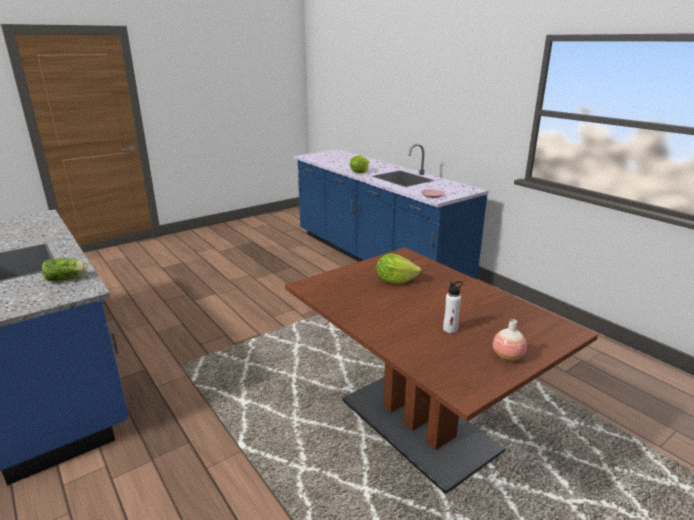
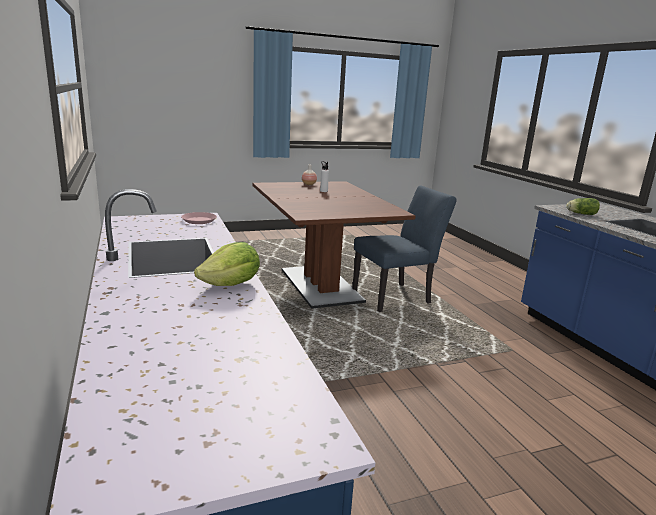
camera: 165 degrees left, 5 degrees down
lettuce [376,253,421,284] -> none
none -> blue chair [352,186,457,312]

